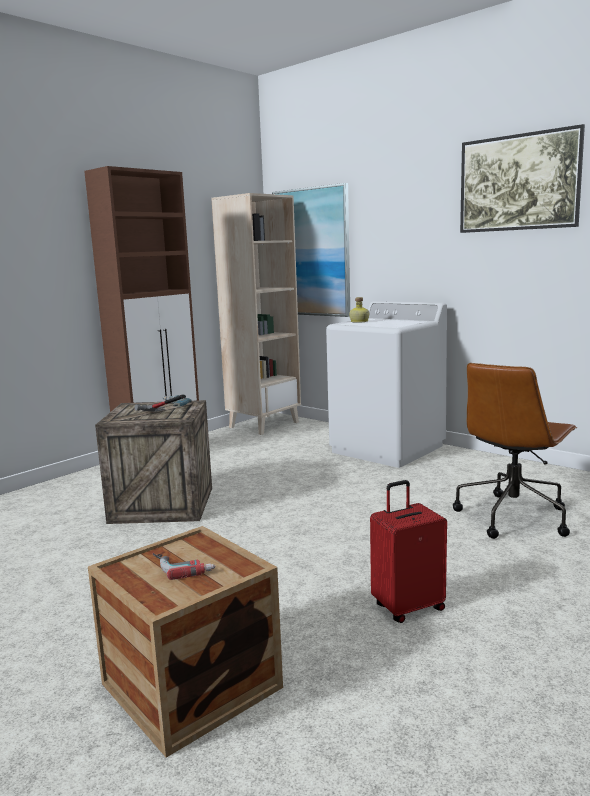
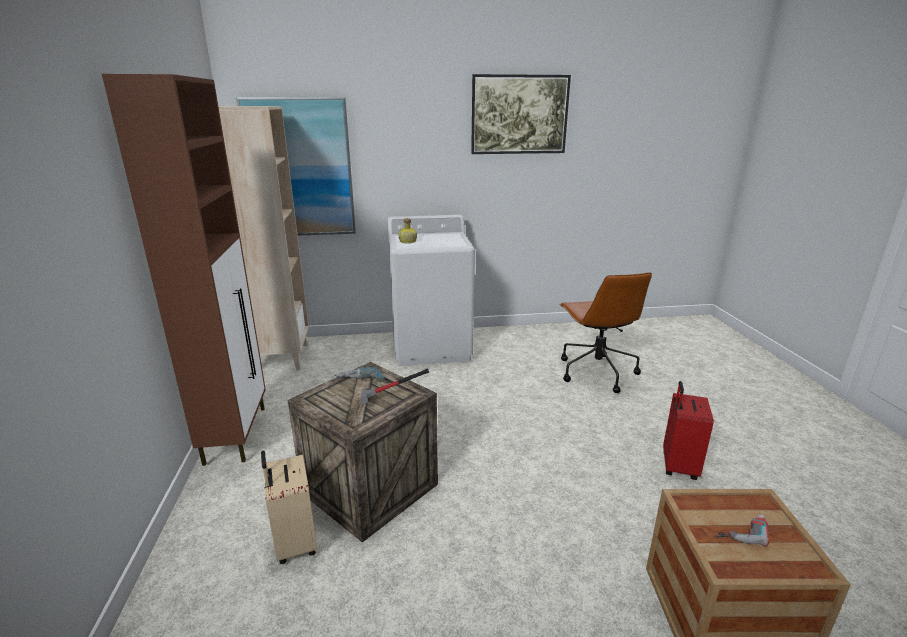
camera: 50 degrees left, 10 degrees up
none -> beige suitcase [261,450,317,564]

